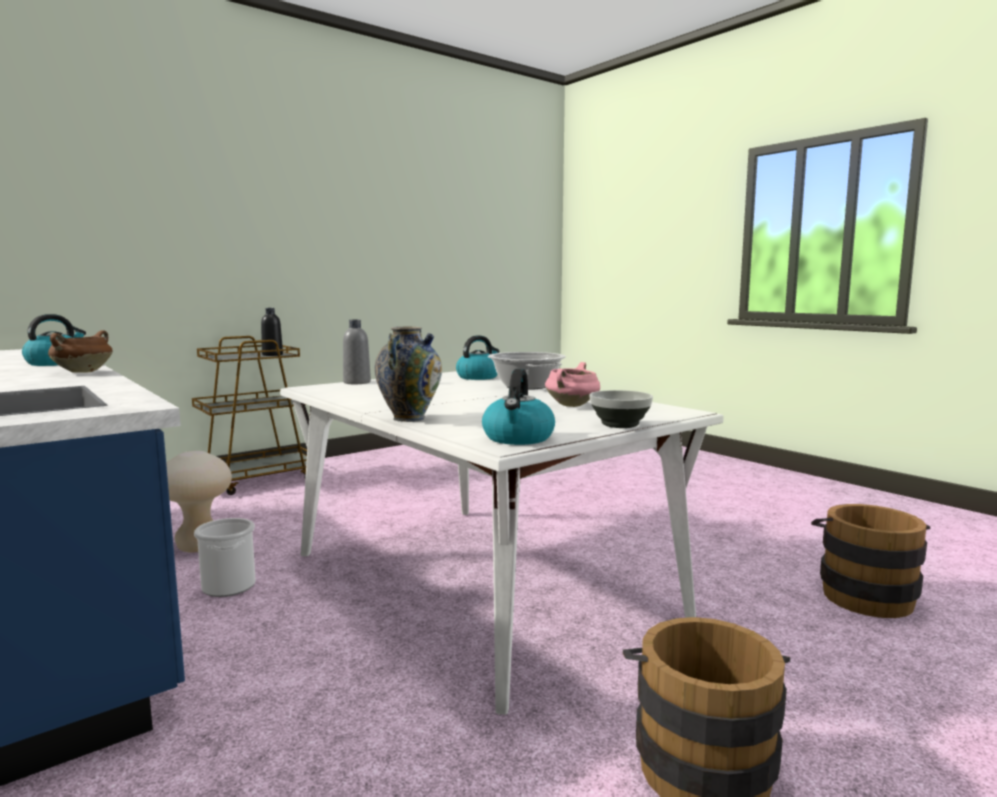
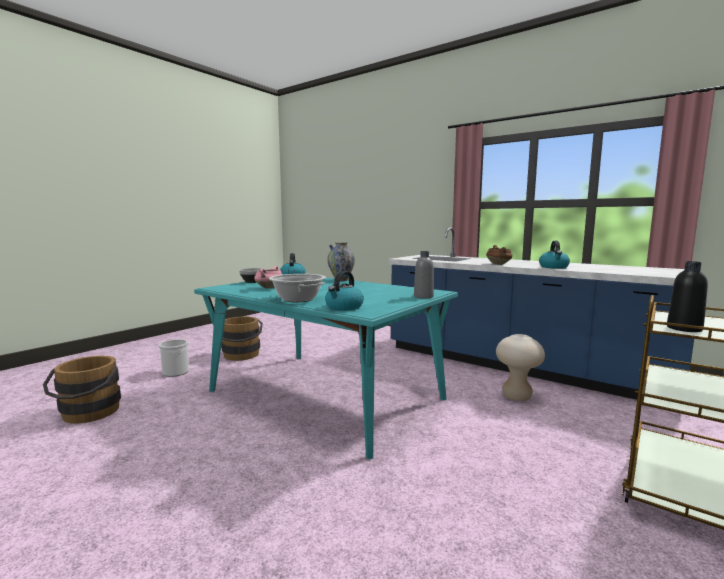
camera: 165 degrees right, 0 degrees up
bucket [194,518,256,597] -> bucket moved to [158,339,189,377]
white dining table [280,371,724,715] -> turquoise dining table [194,277,458,459]

